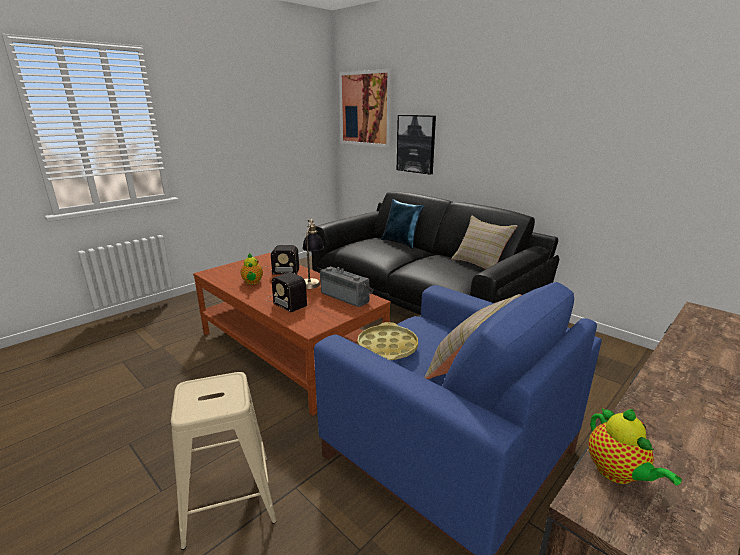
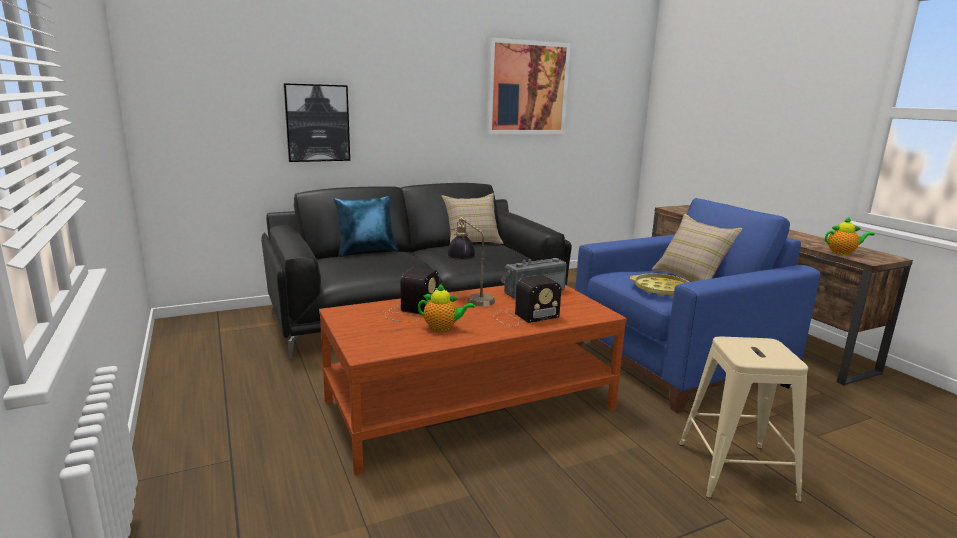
camera: 70 degrees left, 5 degrees down
picture [339,69,392,148] -> picture moved to [487,38,571,134]

